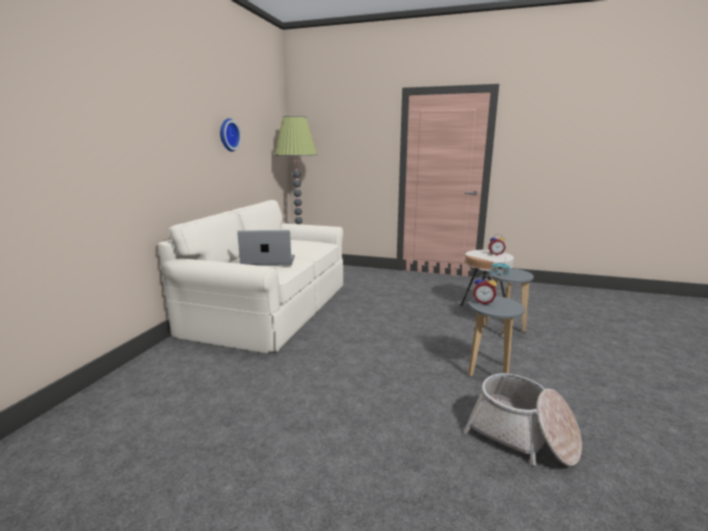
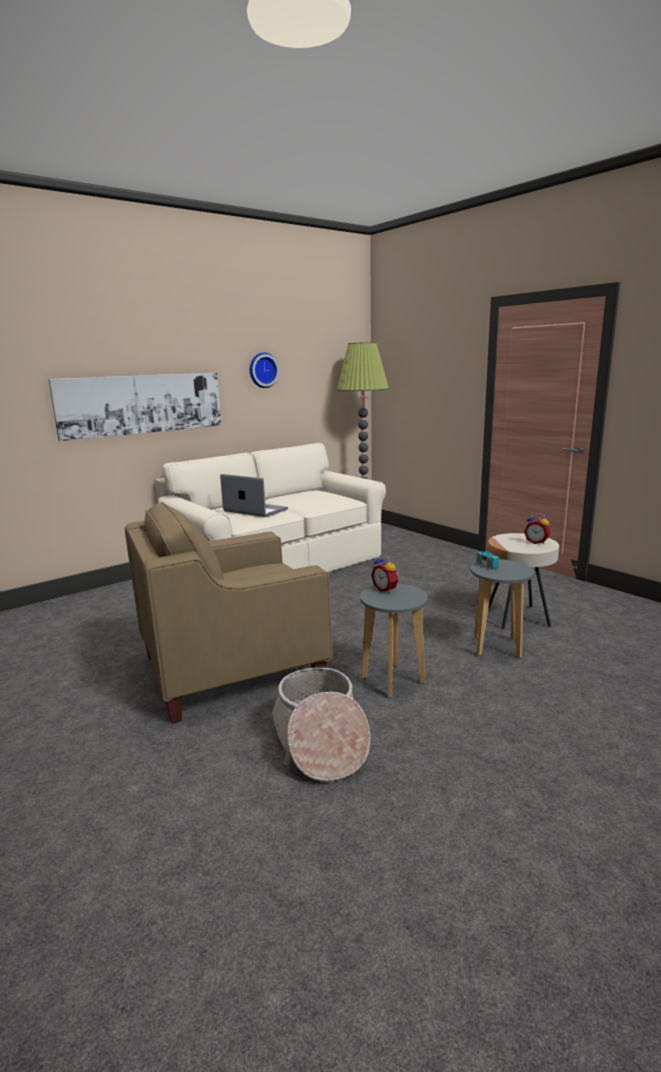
camera: 35 degrees right, 0 degrees up
none -> picture [48,373,221,441]
none -> beige armchair [124,502,333,724]

